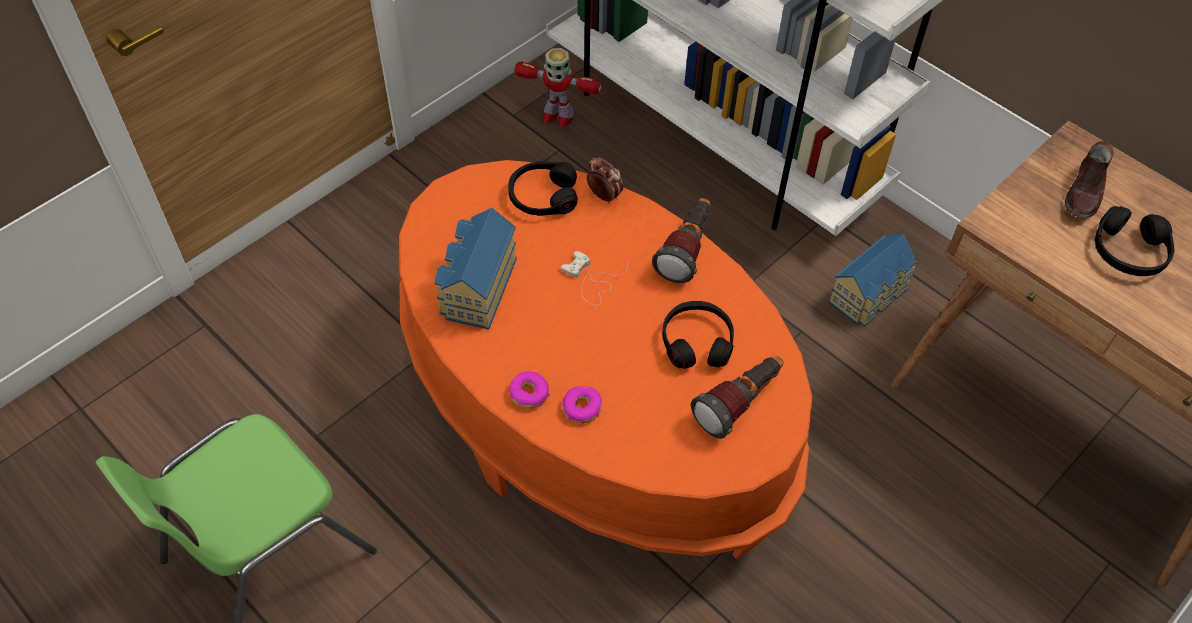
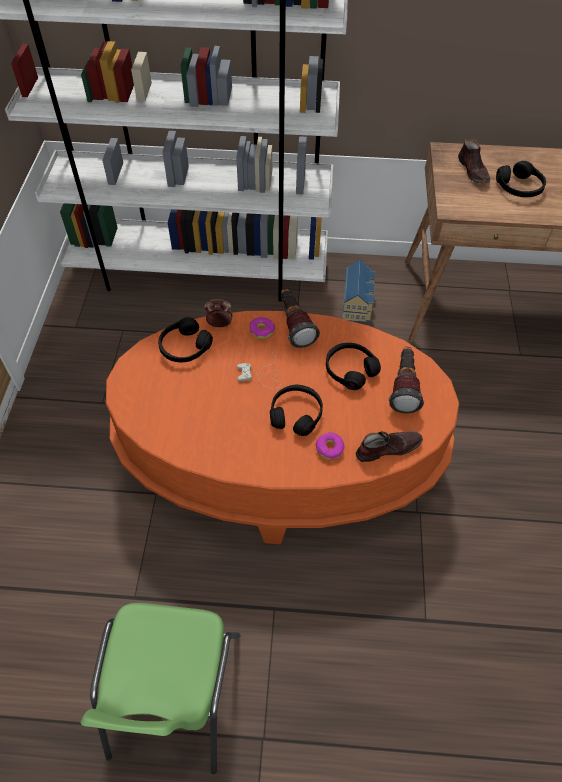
camera: 40 degrees left, 0 degrees up
toy house [434,208,517,330] -> none
donut [509,371,549,409] -> donut moved to [249,317,275,339]
toy robot [514,48,601,127] -> none
none -> black headphones [270,385,323,436]
none -> brown shoe [356,431,423,462]

